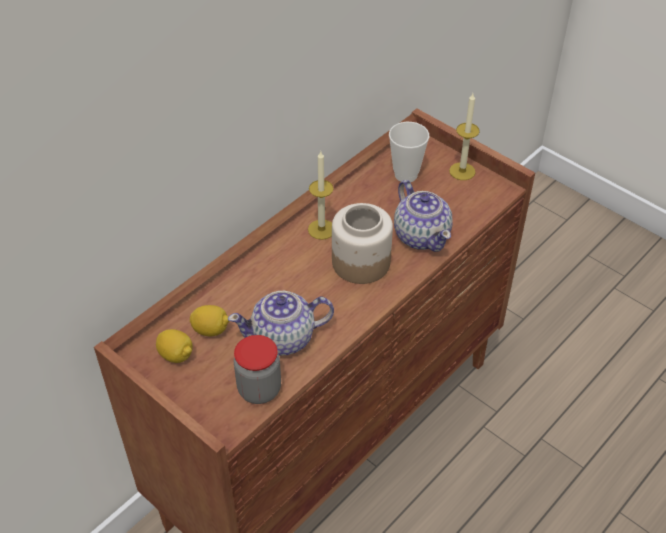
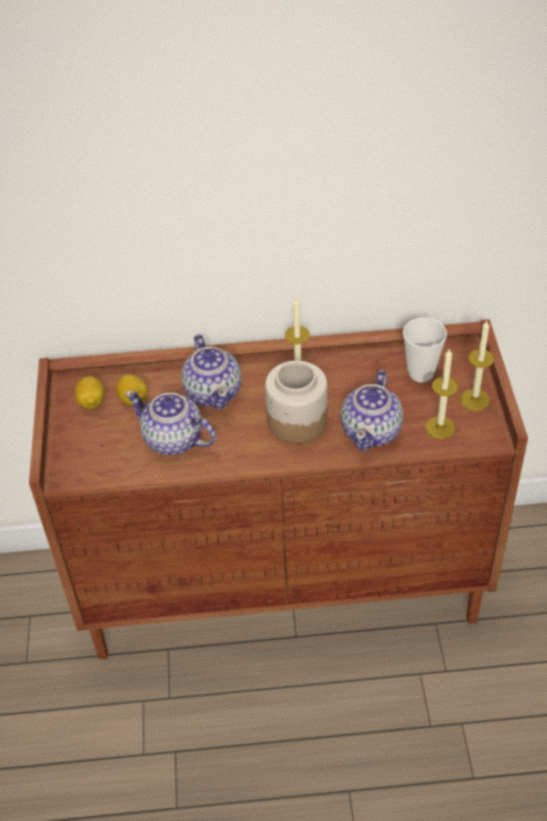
camera: 45 degrees right, 0 degrees up
jar [234,335,281,404] -> none
none -> teapot [181,334,242,410]
none -> candle [425,348,458,439]

